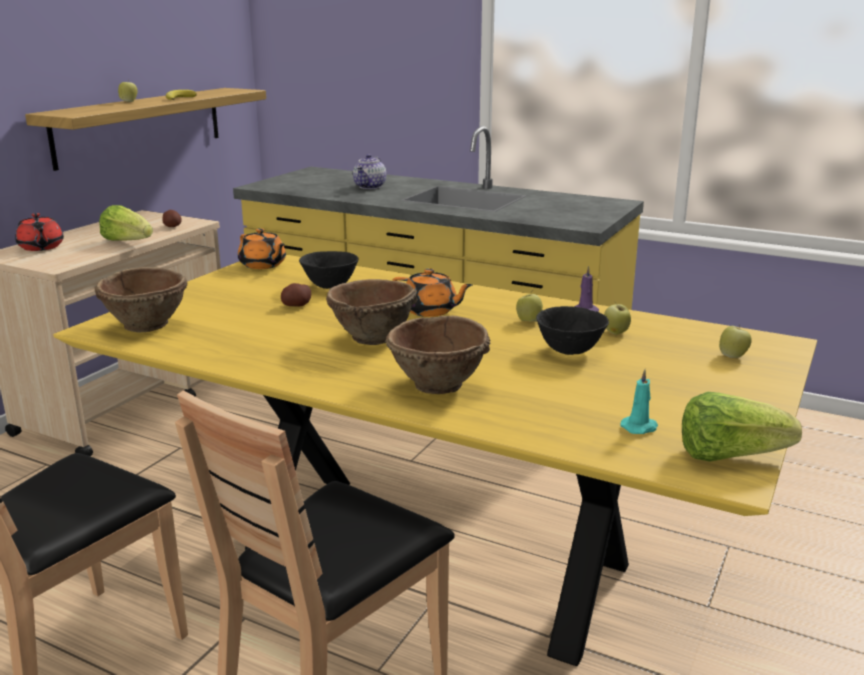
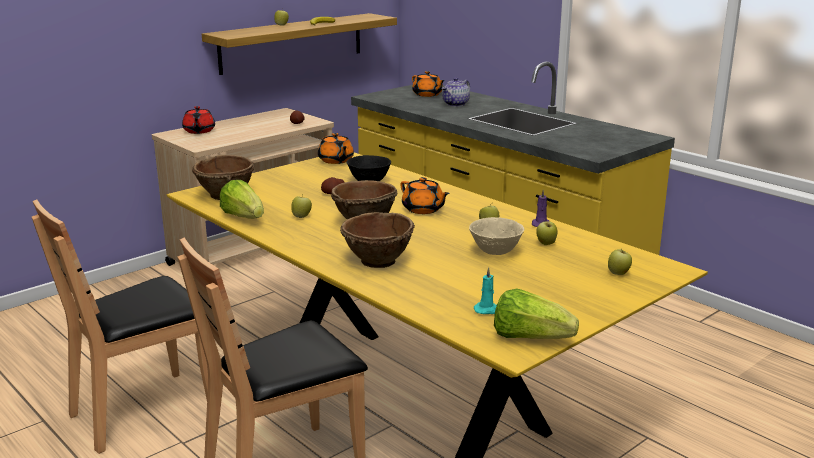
camera: 20 degrees right, 0 degrees up
lettuce [99,205,153,241] -> lettuce moved to [220,180,264,219]
black bowl [536,306,609,355] -> beige bowl [469,217,524,255]
none -> apple [291,195,312,218]
none -> orange teapot [412,71,445,97]

